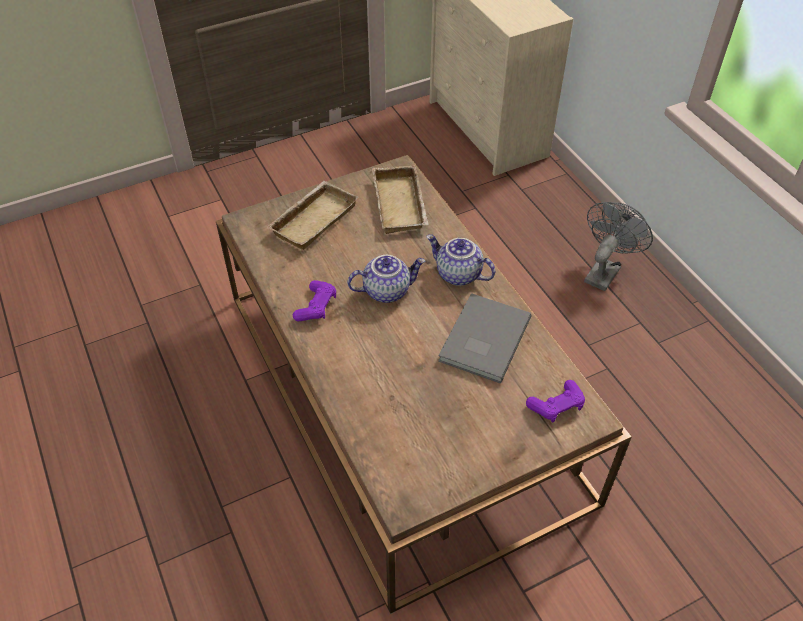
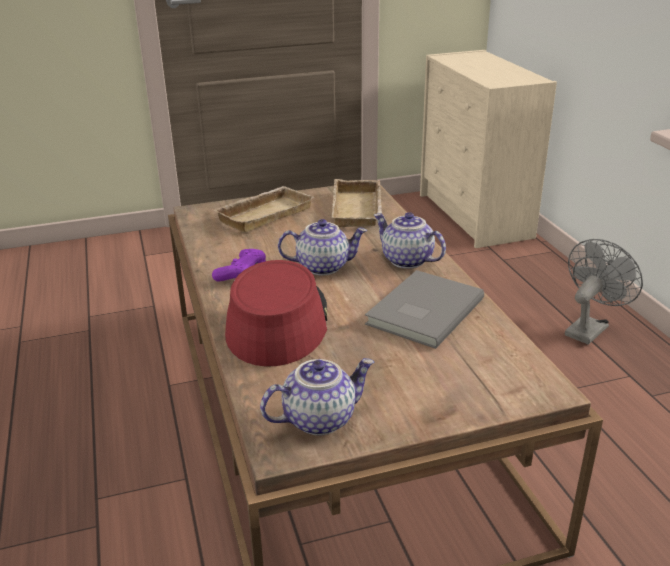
camera: 10 degrees right, 20 degrees down
purple game controller [526,380,585,423] -> none
none -> red hat [225,260,327,367]
none -> teapot [260,358,374,436]

